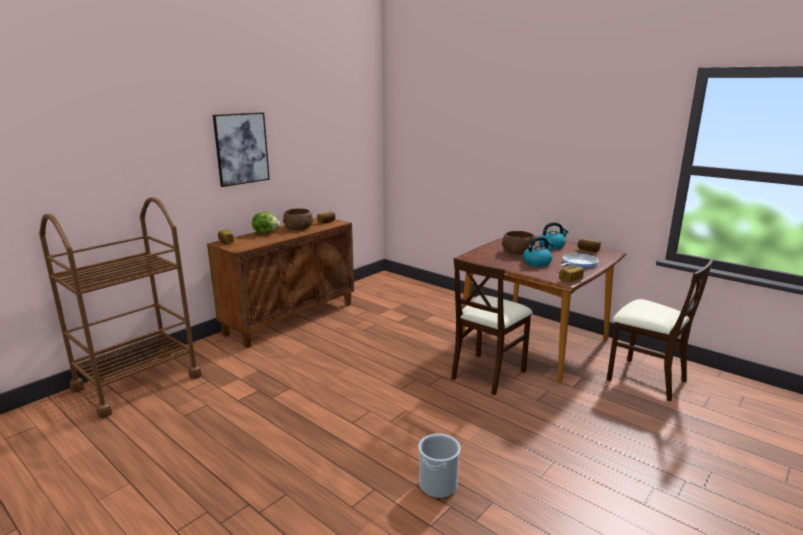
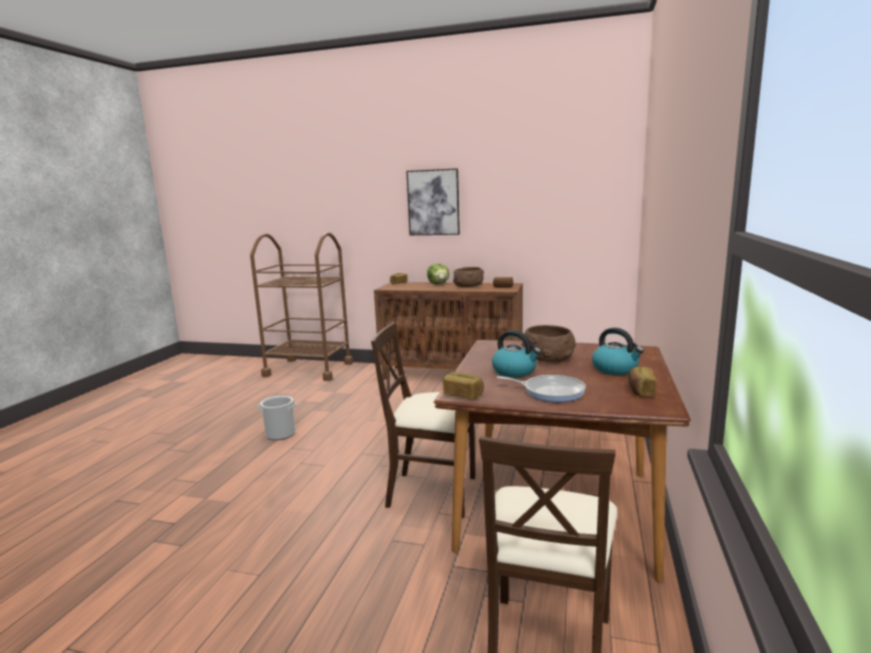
camera: 65 degrees right, 5 degrees down
bucket [418,434,461,498] -> bucket moved to [258,396,296,440]

